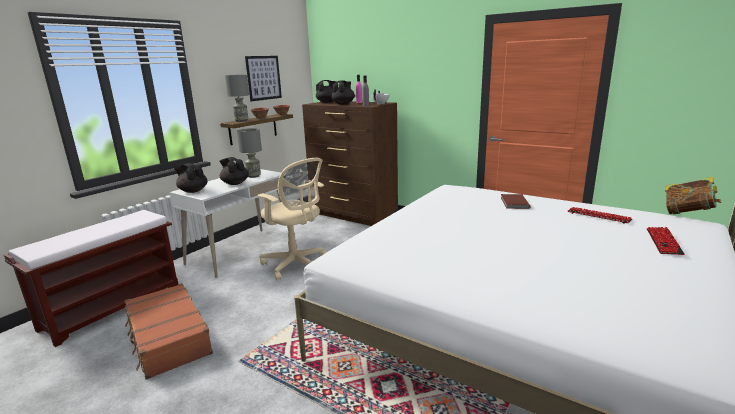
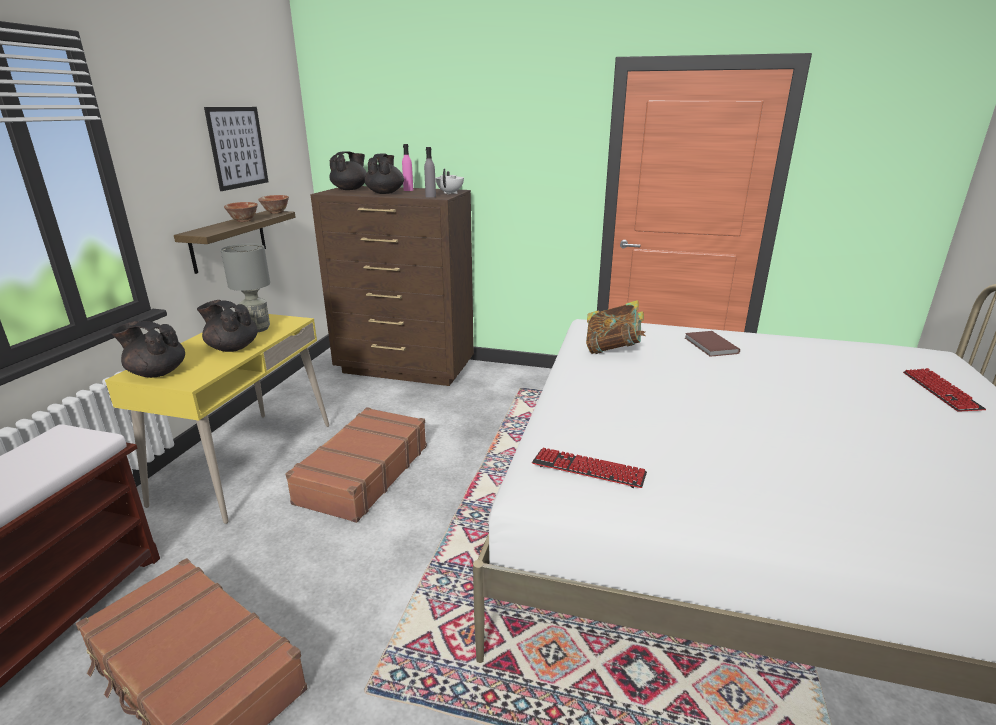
camera: 20 degrees left, 5 degrees up
white desk [170,169,288,278] -> yellow desk [105,314,329,524]
grey table lamp [225,75,249,122] -> none
beige office chair [257,158,327,280] -> brown suitcase [285,407,427,523]
keyboard [568,207,632,224] -> keyboard moved to [532,448,647,488]
book [665,177,721,215] -> book moved to [586,300,646,354]

